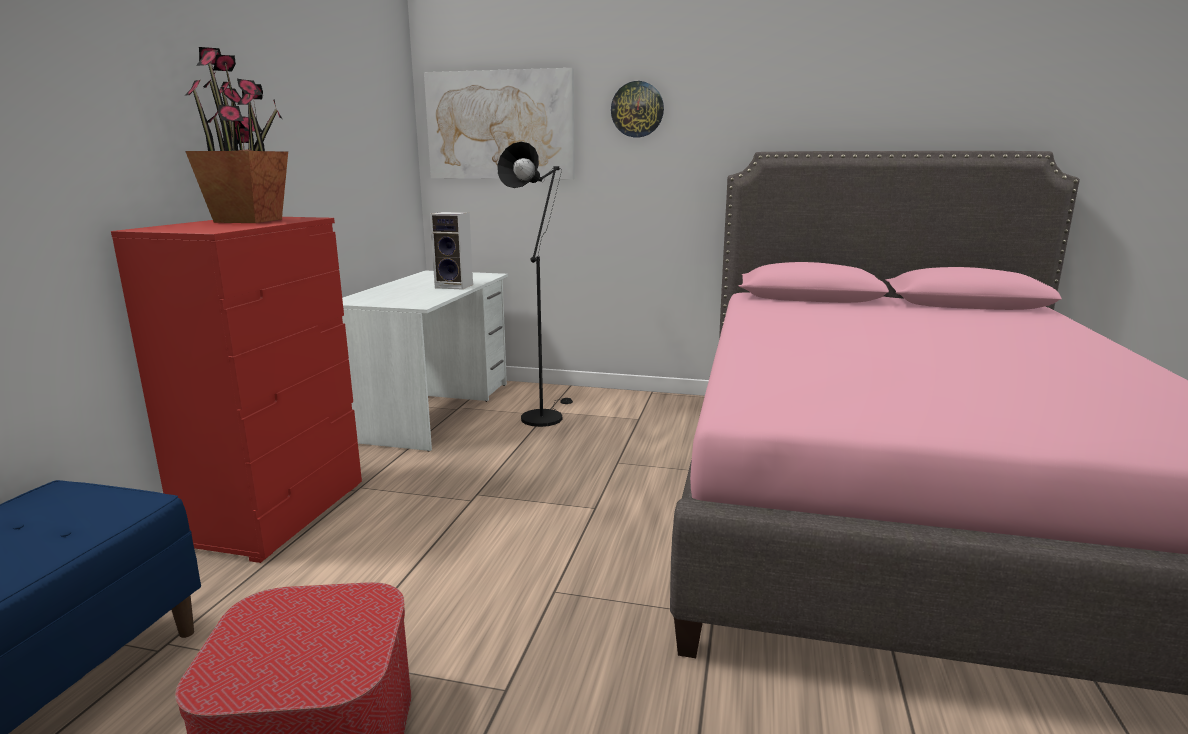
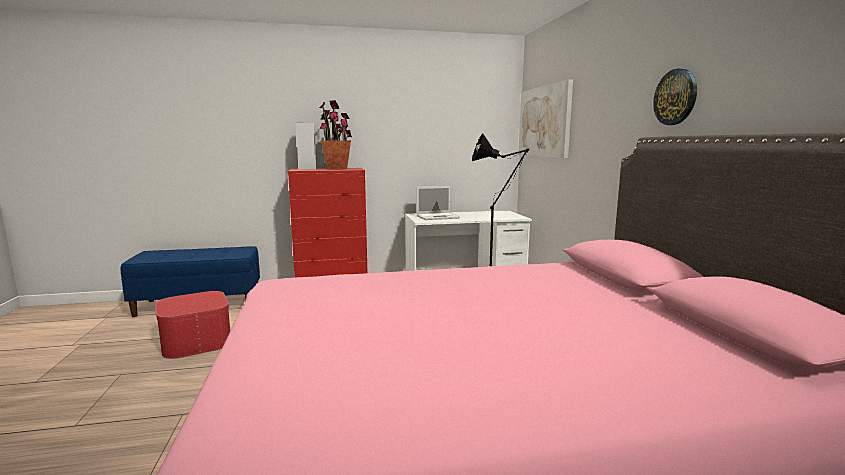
camera: 65 degrees right, 5 degrees down
speaker [430,212,473,289] -> speaker moved to [296,123,316,170]
wall clock [611,81,664,138] -> wall clock moved to [653,69,697,125]
none -> laptop [416,186,460,220]

